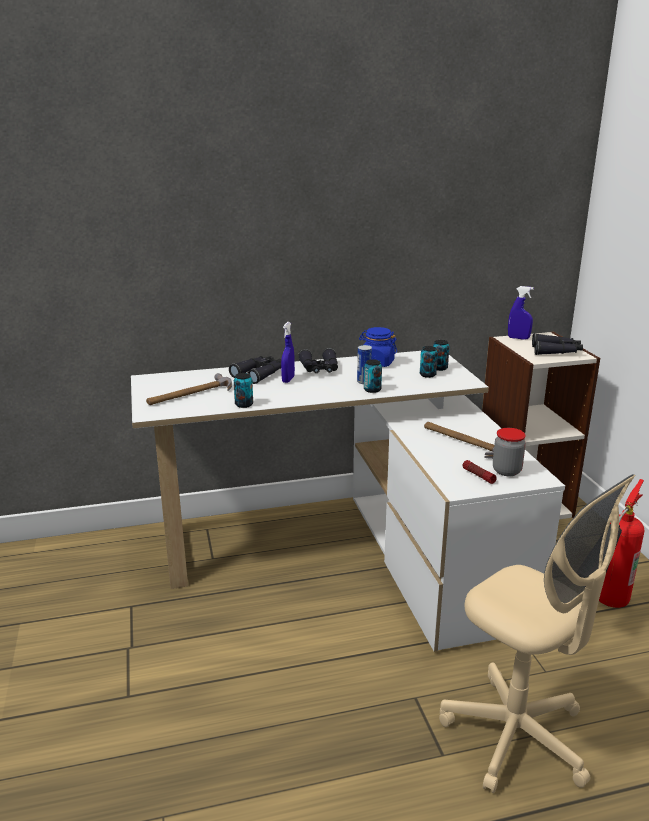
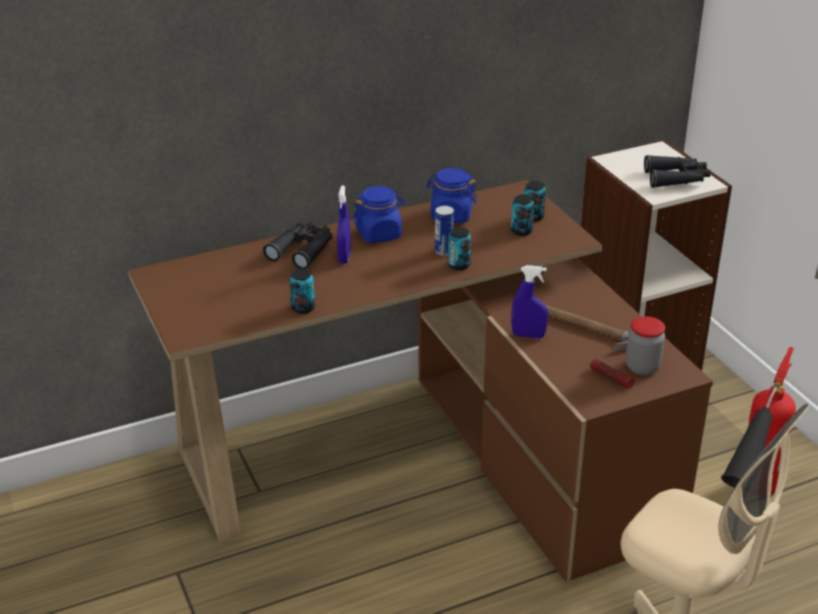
camera: 10 degrees left, 10 degrees up
white desk [131,351,565,652] -> brown desk [128,180,713,583]
hammer [146,373,232,405] -> none
black binoculars [298,348,338,373] -> blue jar [353,186,405,243]
blue spray bottle [508,286,534,340] -> blue spray bottle moved to [511,265,548,339]

